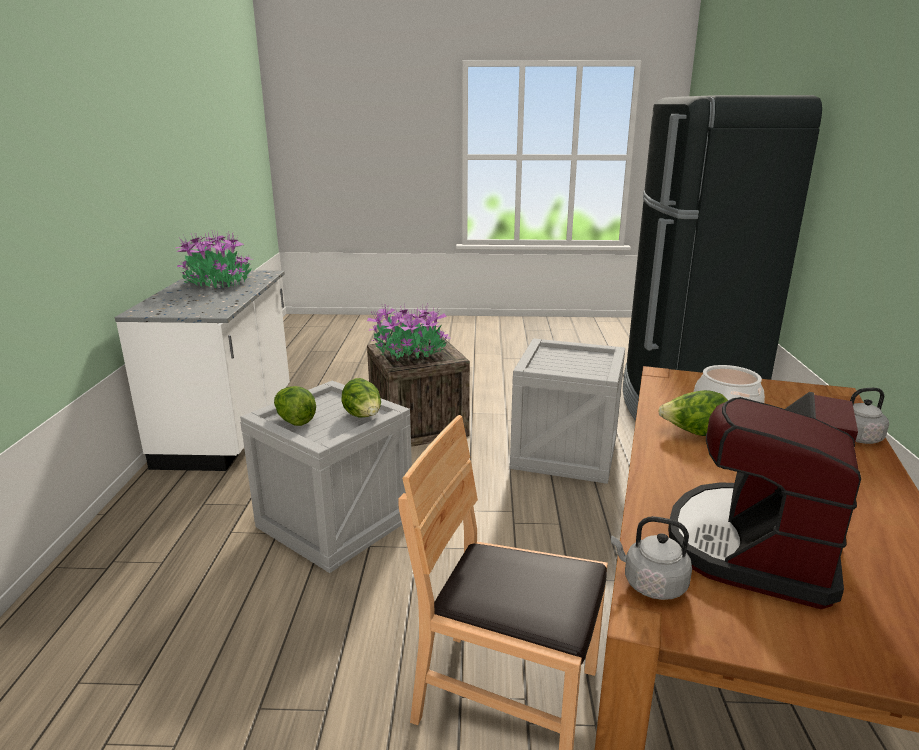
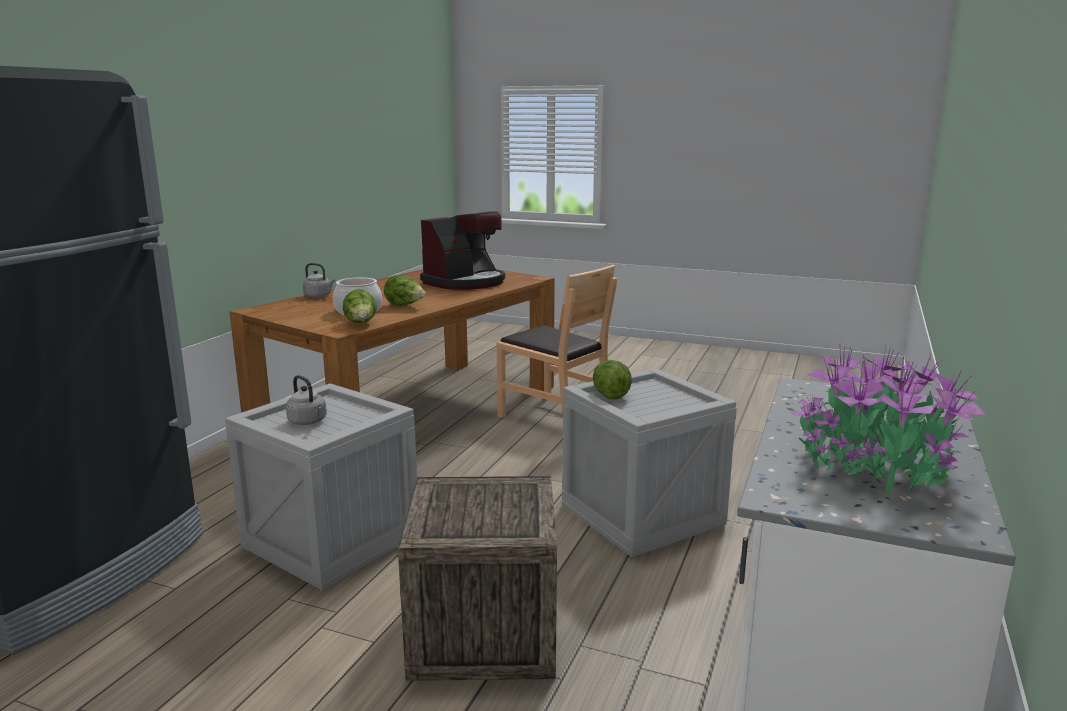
camera: 160 degrees left, 5 degrees down
lettuce [274,386,316,426] -> lettuce moved to [343,289,377,323]
potted plant [367,303,451,361] -> none
grey kettle [611,516,692,600] -> grey kettle moved to [286,375,327,425]

